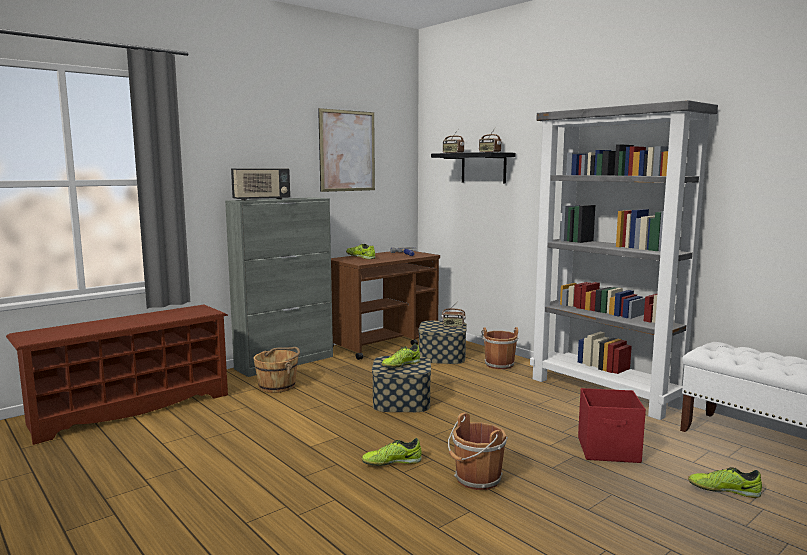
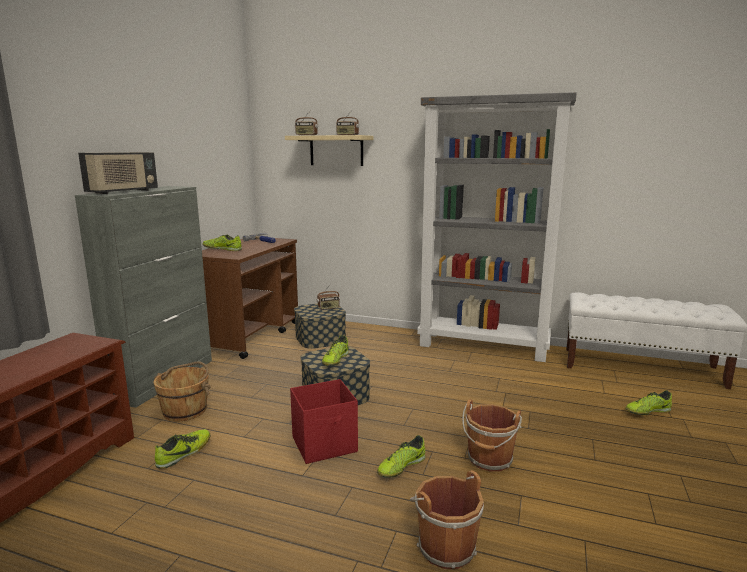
camera: 30 degrees left, 5 degrees up
picture [318,108,375,192] -> none
black shelf [431,152,515,184] -> beige shelf [285,135,373,166]
brown bucket [481,327,518,369] -> brown bucket moved to [410,470,484,569]
red storage box [578,388,646,463] -> red storage box moved to [290,379,358,464]
none -> shoe [155,429,211,469]

